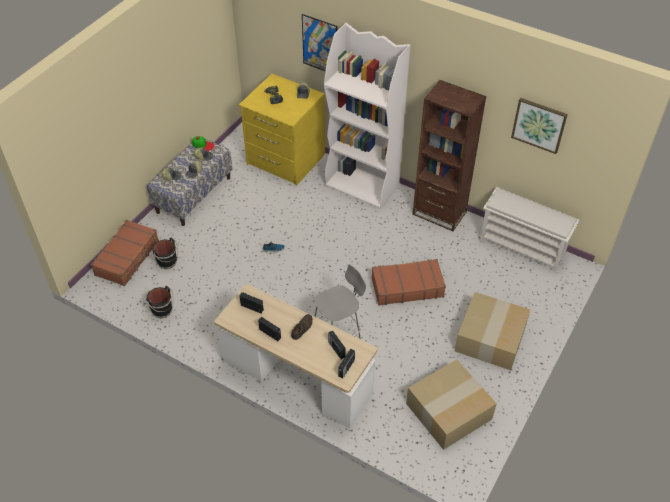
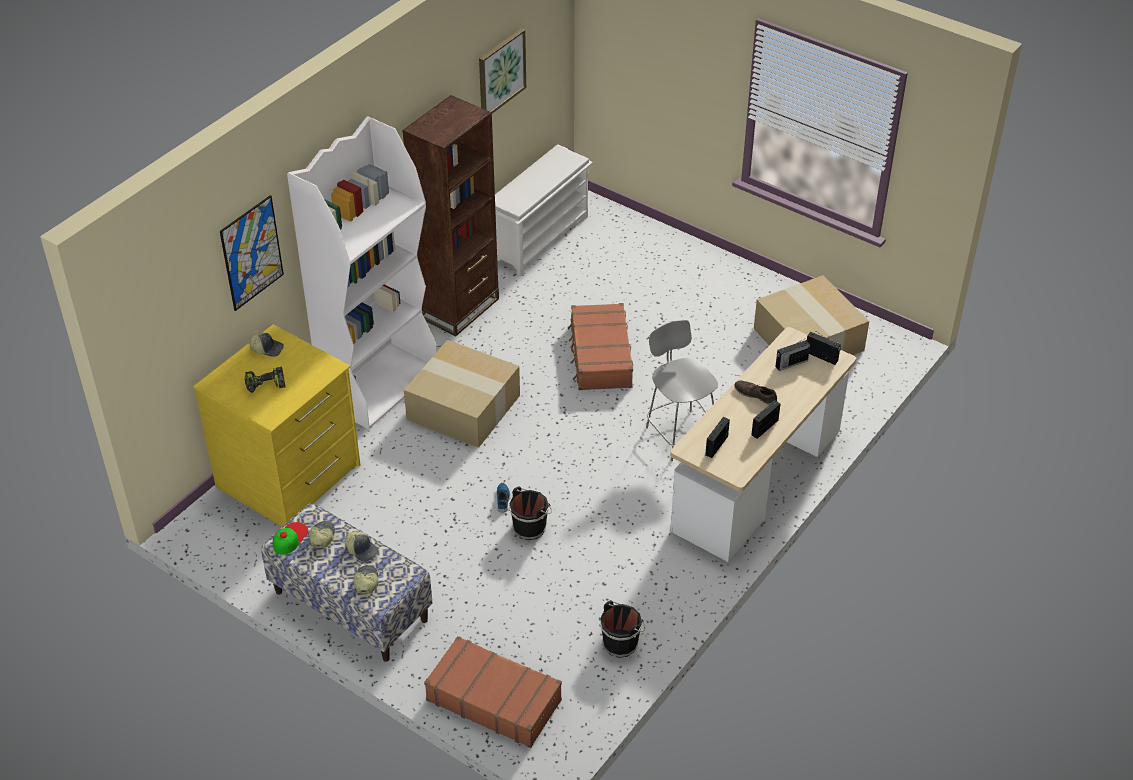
camera: 85 degrees left, 5 degrees down
black bucket [152,237,178,269] -> black bucket moved to [508,486,552,540]
cardboard box [455,292,531,370] -> cardboard box moved to [404,340,520,448]

